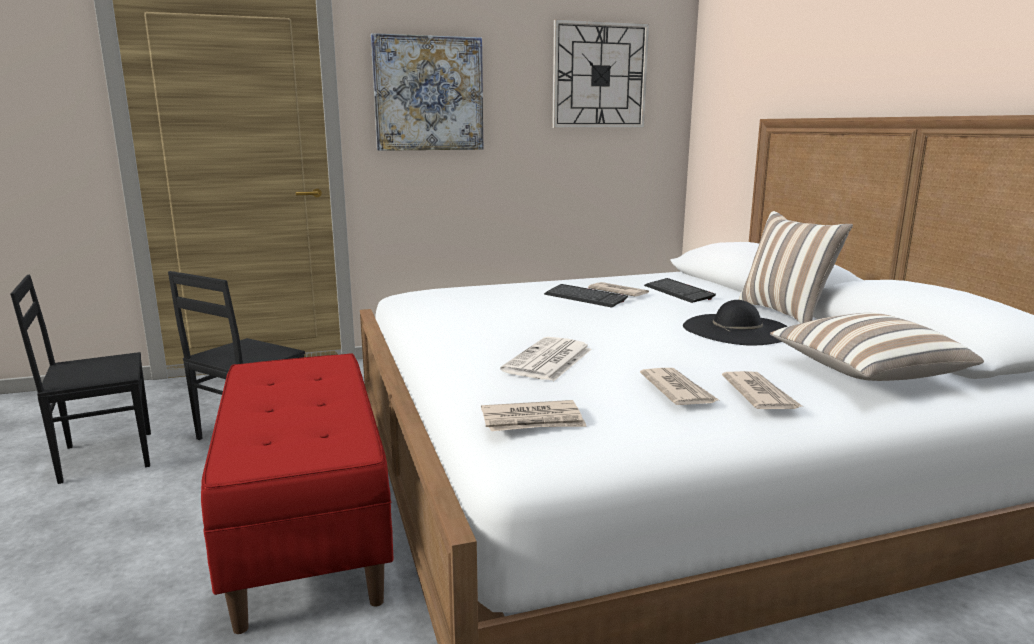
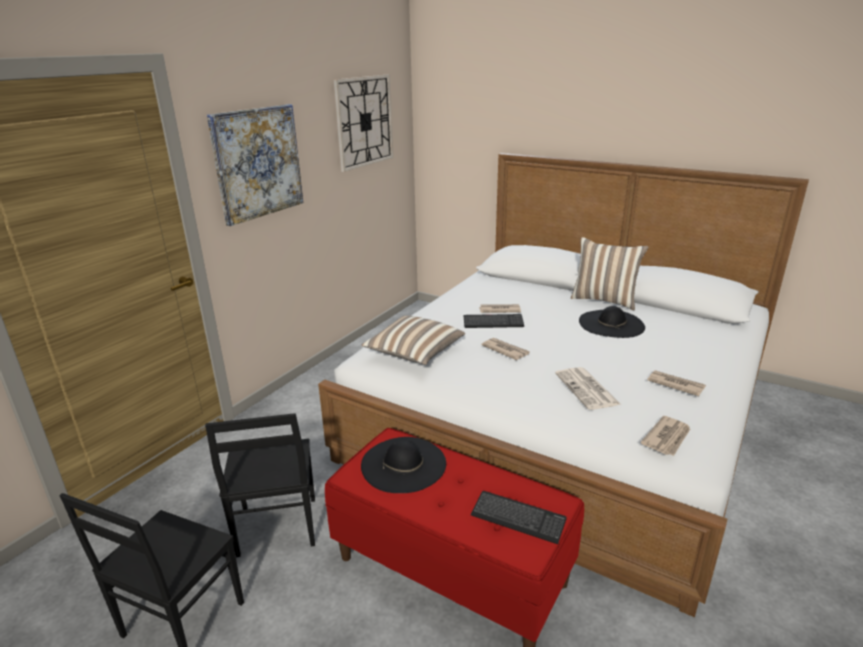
camera: 40 degrees left, 10 degrees up
keyboard [644,278,716,303] -> keyboard moved to [471,491,567,544]
newspaper [722,371,803,409] -> newspaper moved to [481,338,530,360]
pillow [770,313,984,381] -> pillow moved to [362,316,465,365]
none -> black hat [361,437,446,493]

